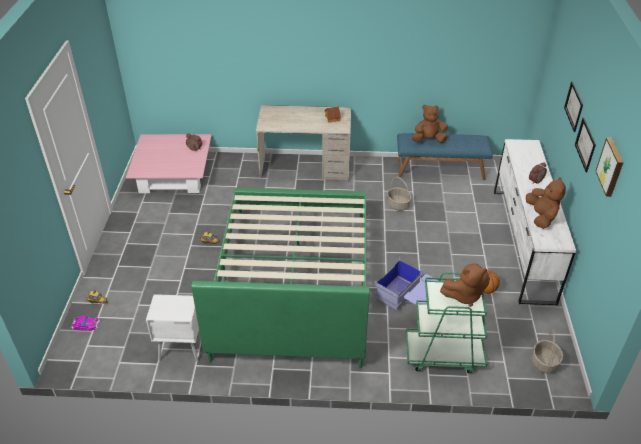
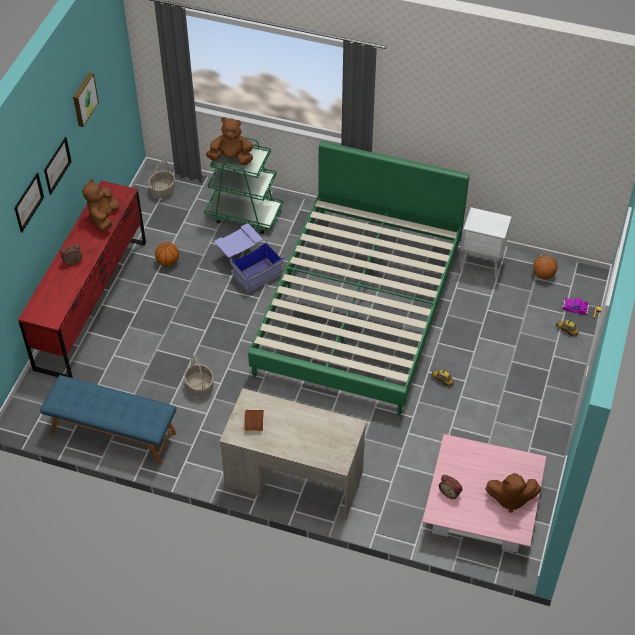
camera: 165 degrees left, 10 degrees up
brown plush toy [411,105,448,143] -> brown plush toy moved to [485,473,541,513]
white dresser [494,139,576,306] -> red dresser [18,180,146,378]
none -> basketball [533,255,557,279]

